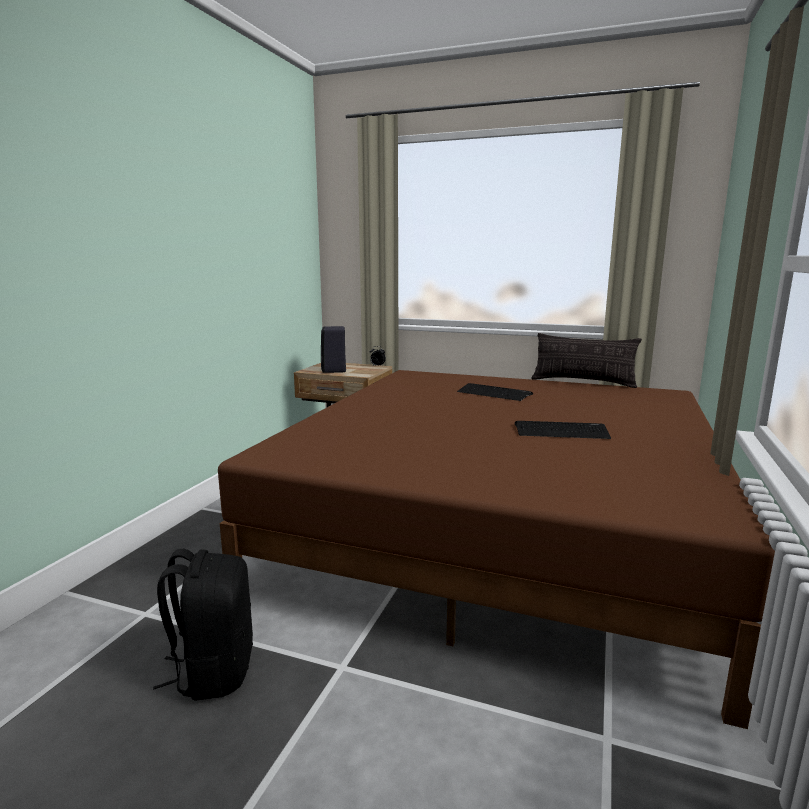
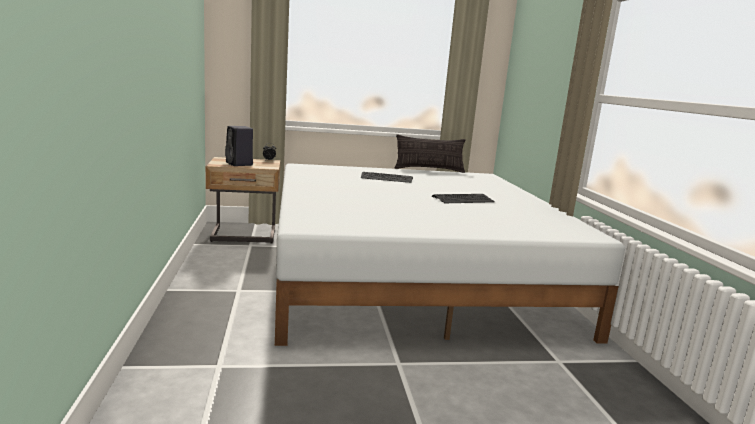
camera: 30 degrees left, 0 degrees up
black backpack [153,549,253,701] -> none
brown bed [218,370,775,729] -> white bed [275,163,625,346]

